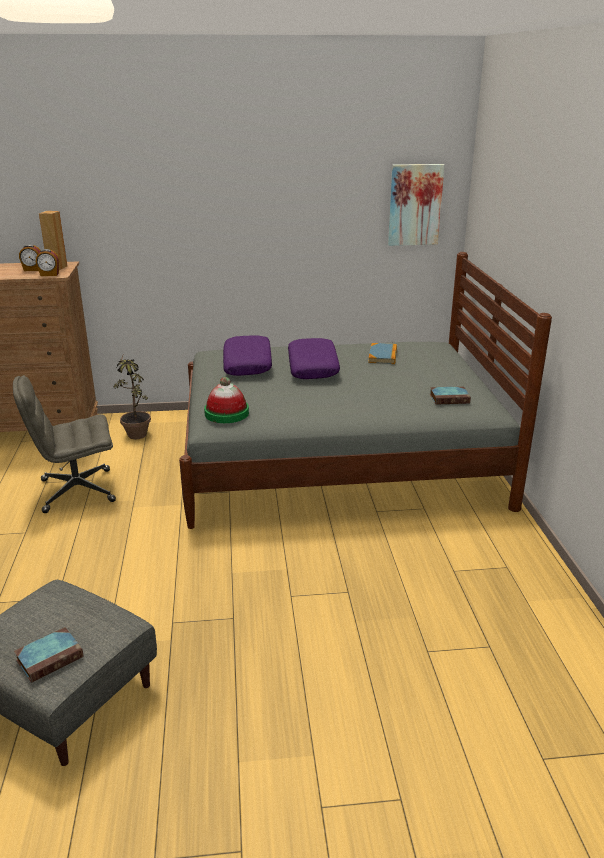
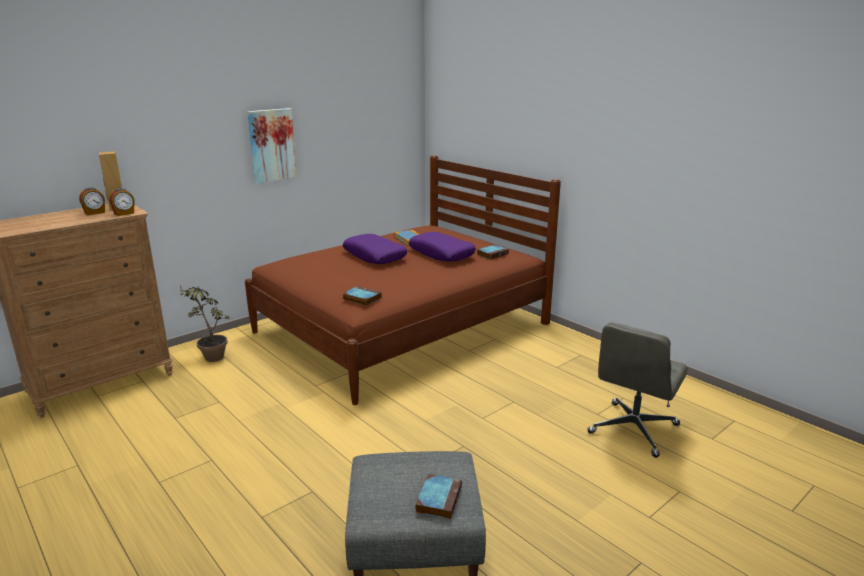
camera: 35 degrees left, 5 degrees down
grey office chair [13,375,116,513] -> grey office chair moved to [587,322,688,458]
grey bed [179,252,552,529] -> brown bed [245,155,561,405]
hat [204,377,249,423] -> book [343,286,382,306]
purple pillow [223,336,272,376] -> purple pillow moved to [409,232,476,262]
picture [388,164,444,246] -> picture moved to [247,108,297,183]

